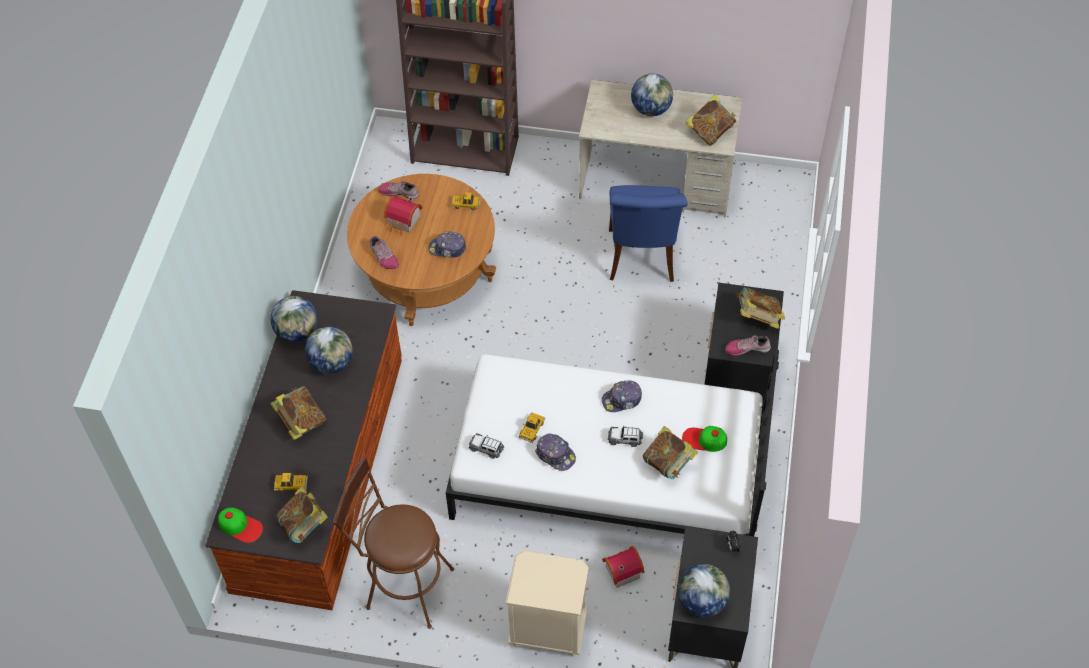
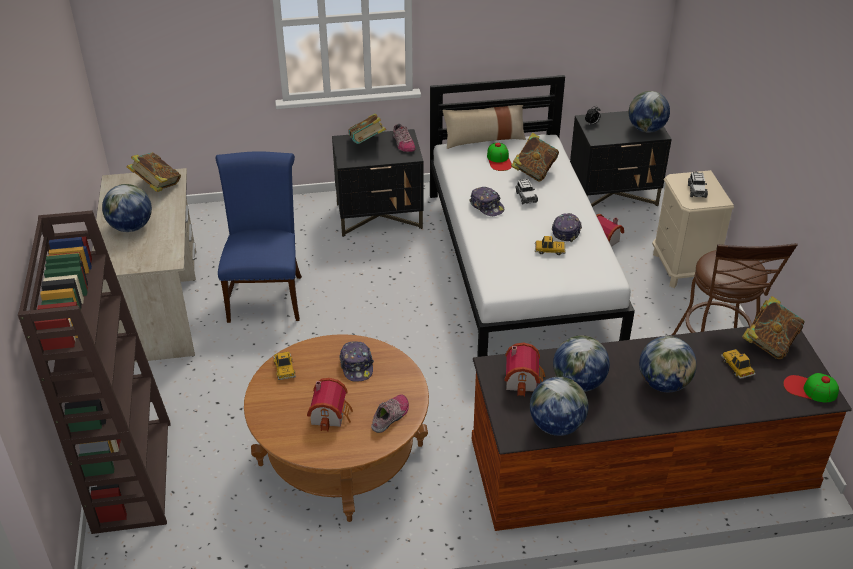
camera: 110 degrees left, 15 degrees down
cap [218,507,263,543] -> cap turned 75 degrees counterclockwise [783,373,839,402]
book [270,386,326,440] -> globe [639,336,697,392]
shoe [378,181,419,199] -> none
toy car [468,433,504,459] -> toy car moved to [688,172,708,198]
blue chair [609,185,688,282] -> blue chair turned 75 degrees counterclockwise [216,151,302,323]
none -> beige pillow [443,105,526,149]
none -> toy house [505,343,545,396]

